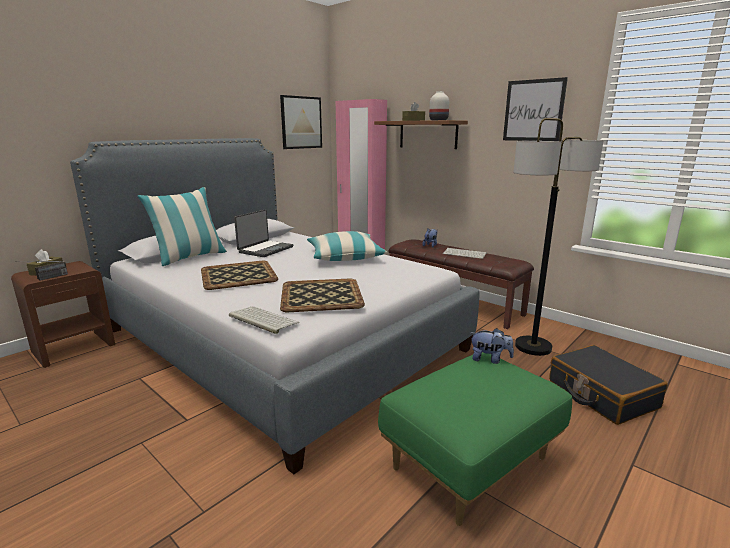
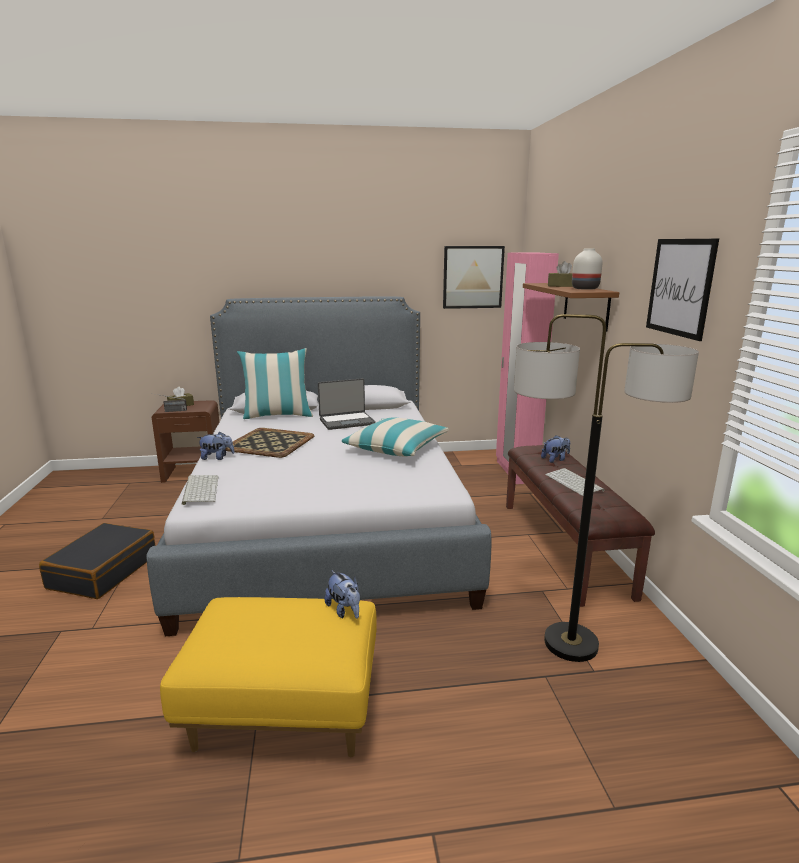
camera: 40 degrees right, 0 degrees up
tray [280,279,365,312] -> none
green ottoman [378,352,572,526] -> yellow ottoman [160,597,377,757]
black suitcase [549,345,668,425] -> black suitcase moved to [39,523,155,599]
none -> plush toy [197,432,235,460]

